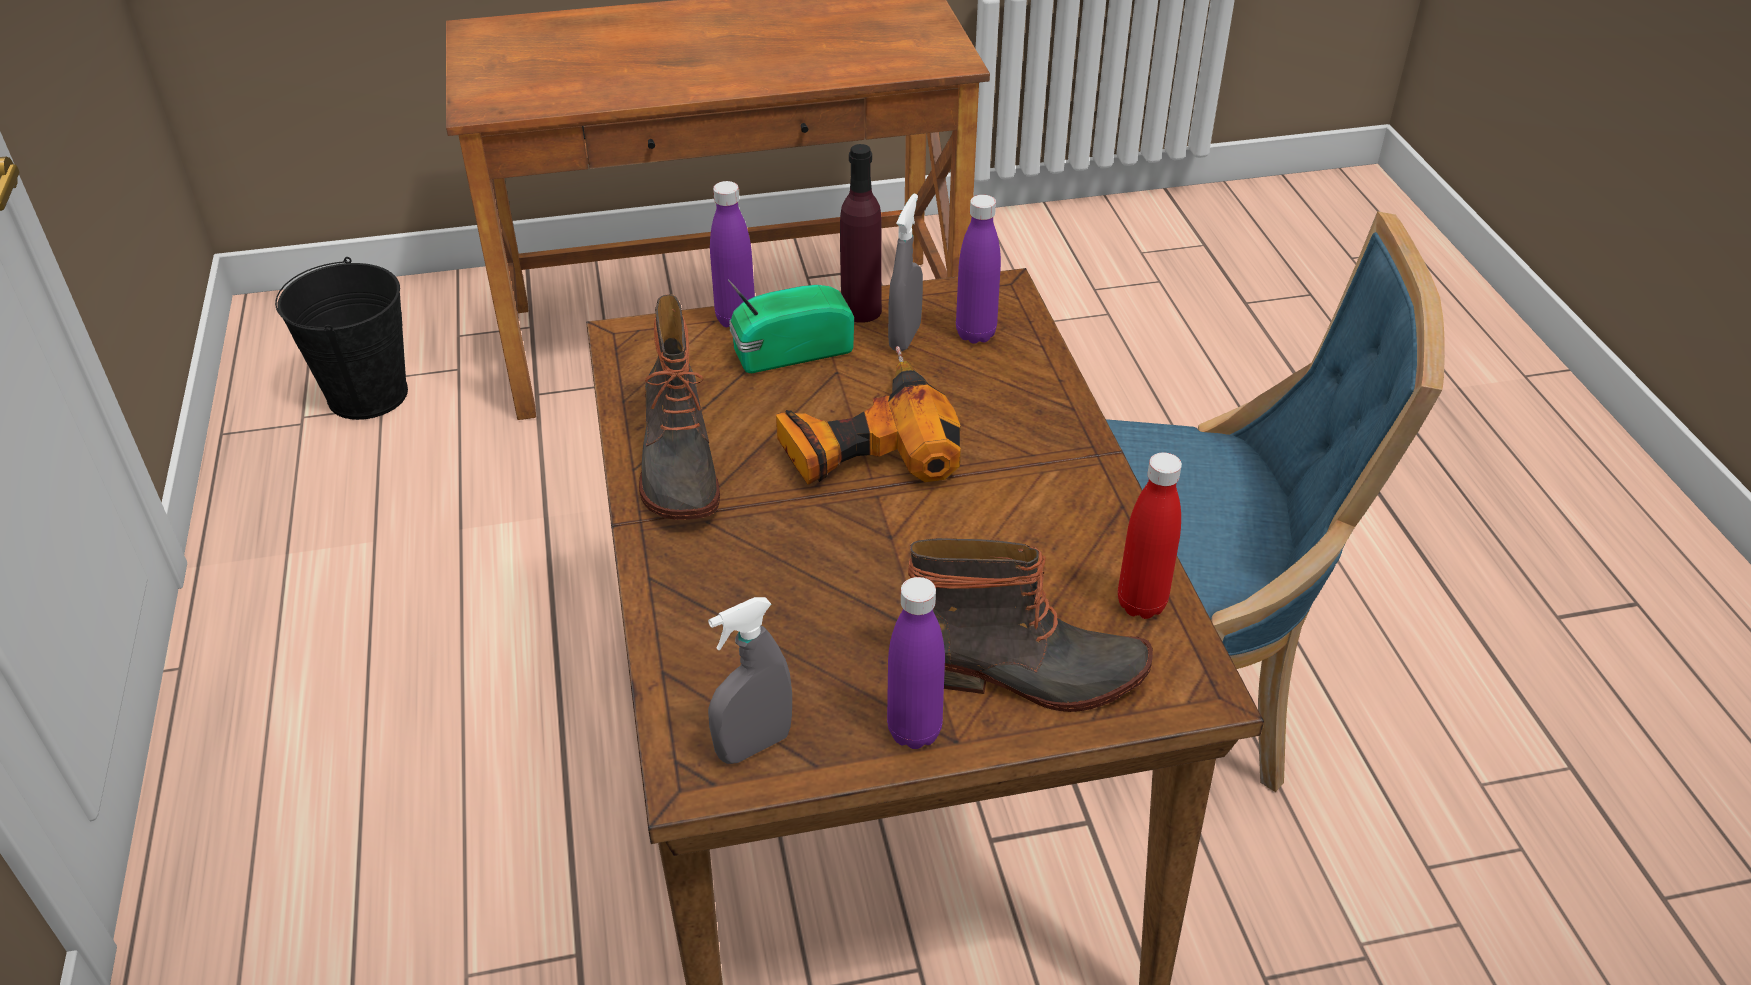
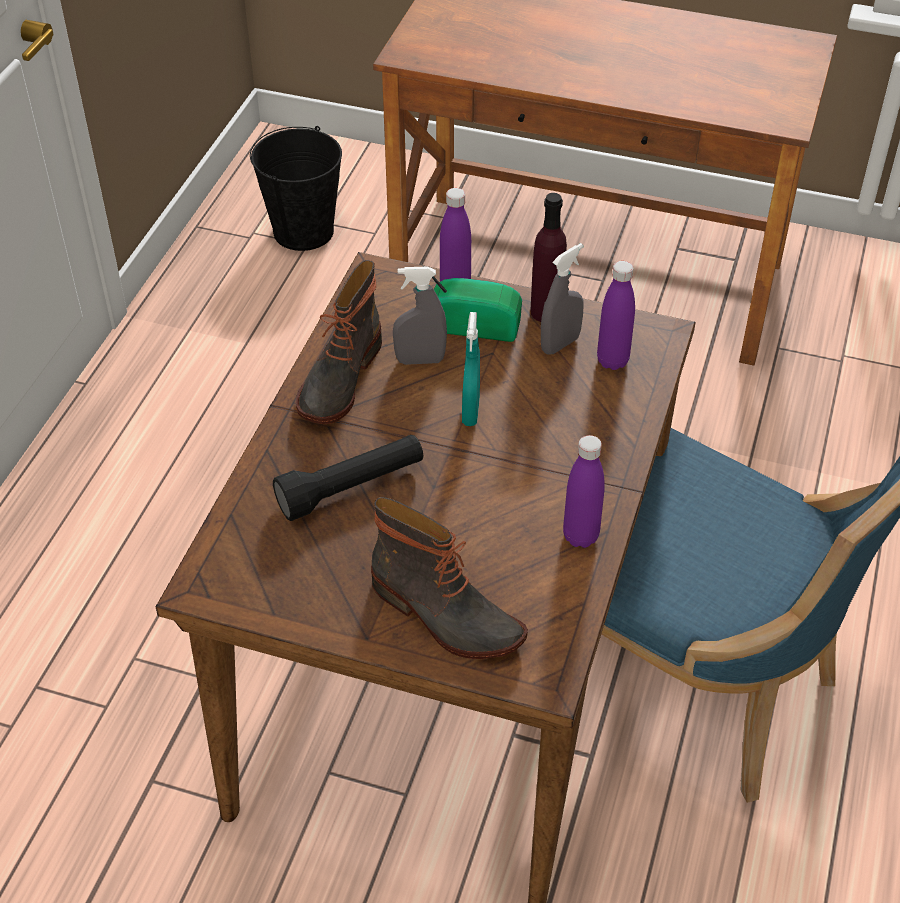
camera: 30 degrees right, 5 degrees up
grey spray bottle [708,597,792,764] -> grey spray bottle moved to [393,267,447,365]
power drill [776,346,961,484] -> turquoise spray bottle [462,312,480,426]
purple bottle [887,577,945,749] -> purple bottle moved to [563,435,605,548]
red bottle [1118,452,1182,619] -> none
none -> black flashlight [273,435,423,521]

